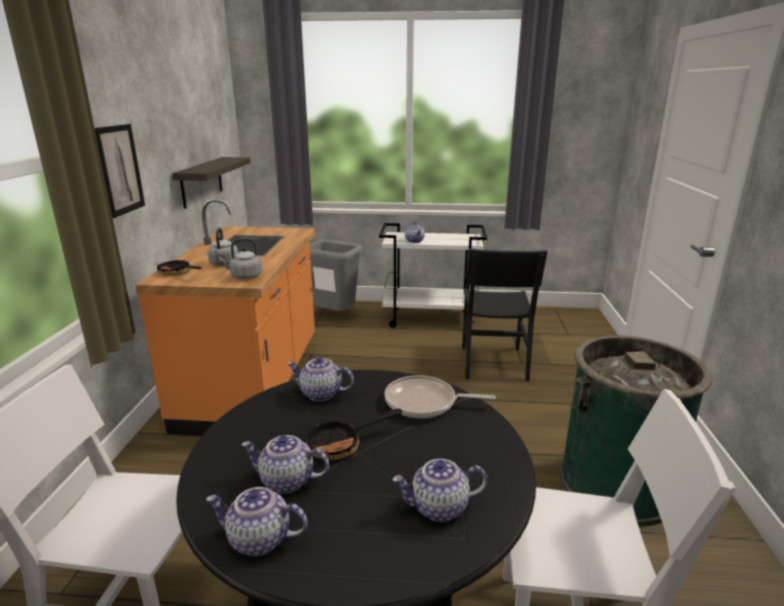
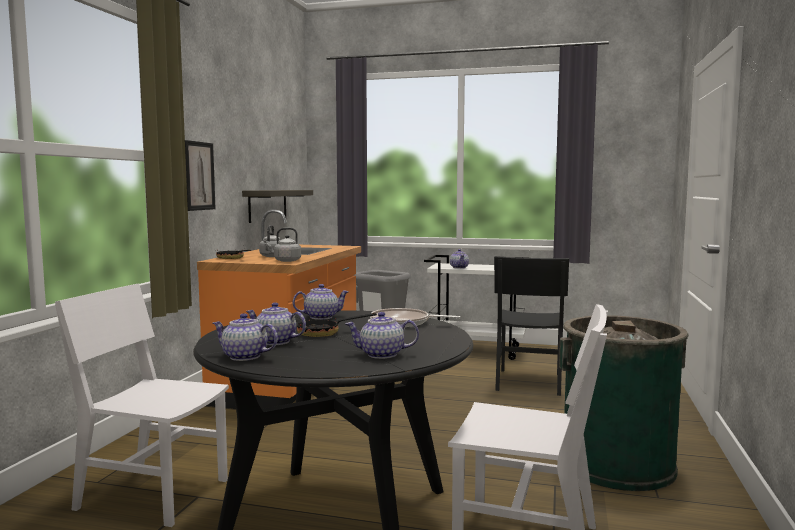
camera: 10 degrees right, 15 degrees down
teapot [287,356,354,401] -> teapot turned 135 degrees clockwise [293,284,349,320]

